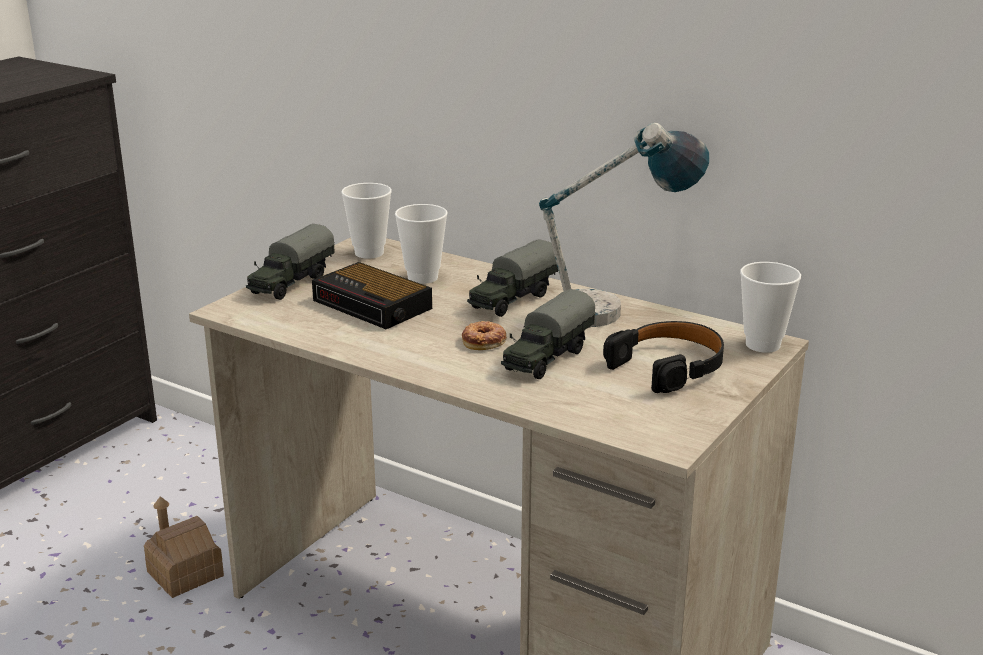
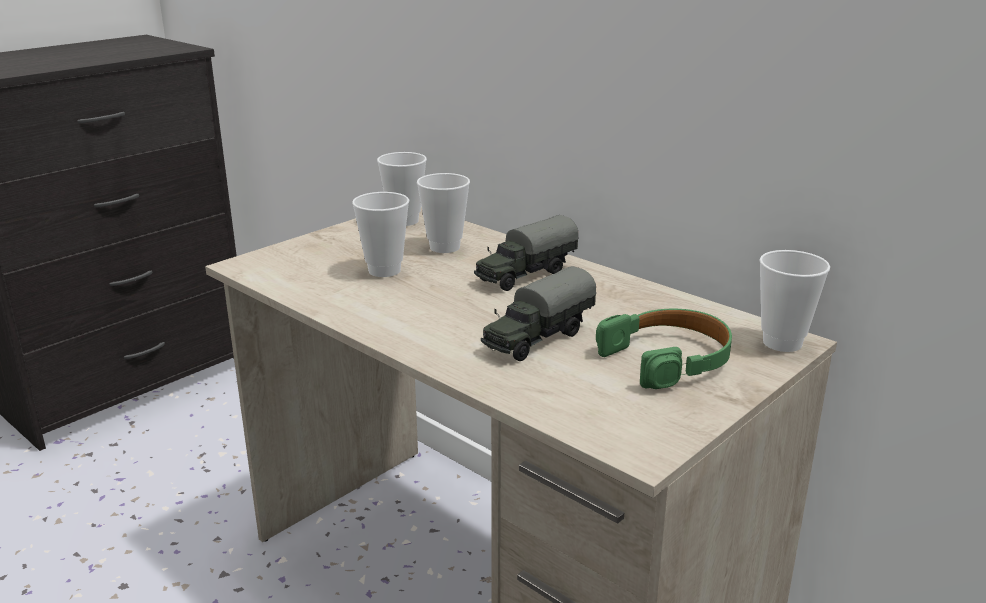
camera: 10 degrees right, 0 degrees up
toy house [144,496,224,598] -> none
toy truck [246,224,335,300] -> none
alarm clock [312,262,432,329] -> cup [352,192,409,277]
donut [462,321,507,350] -> none
table lamp [539,123,709,327] -> none
black headphones [603,321,724,393] -> green headphones [596,309,732,389]

